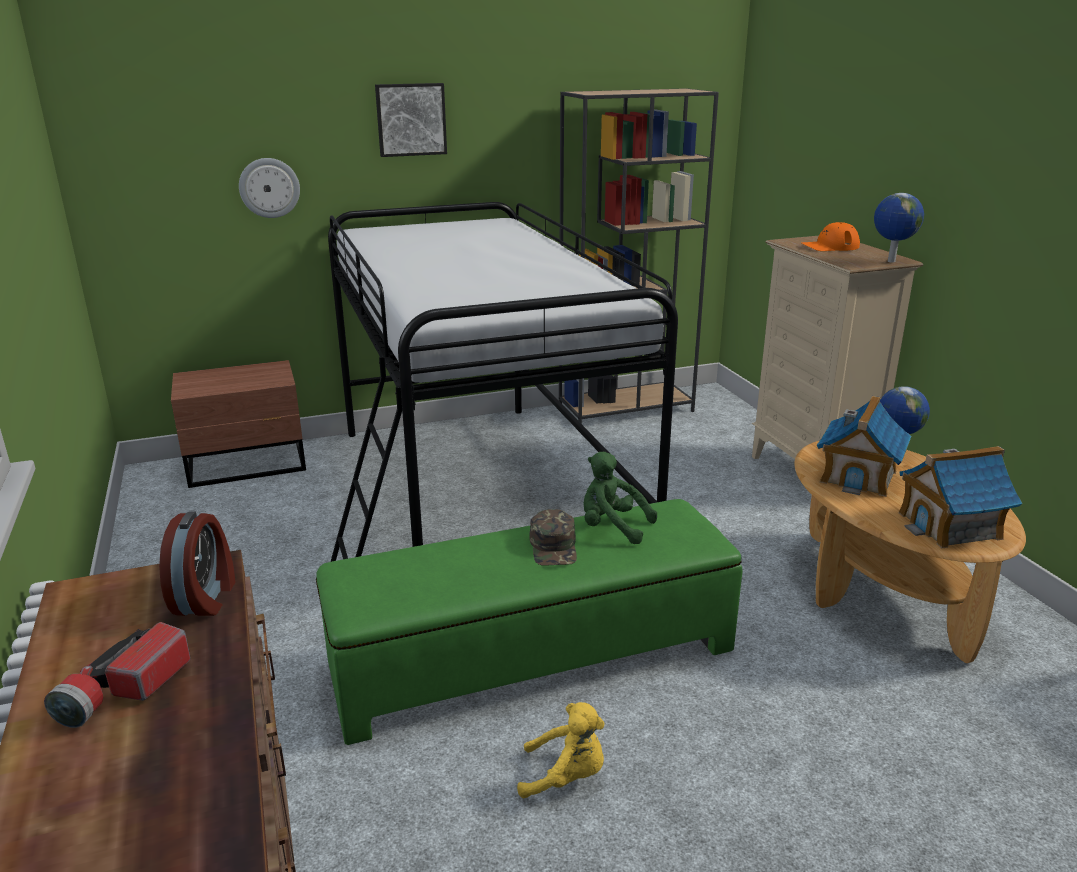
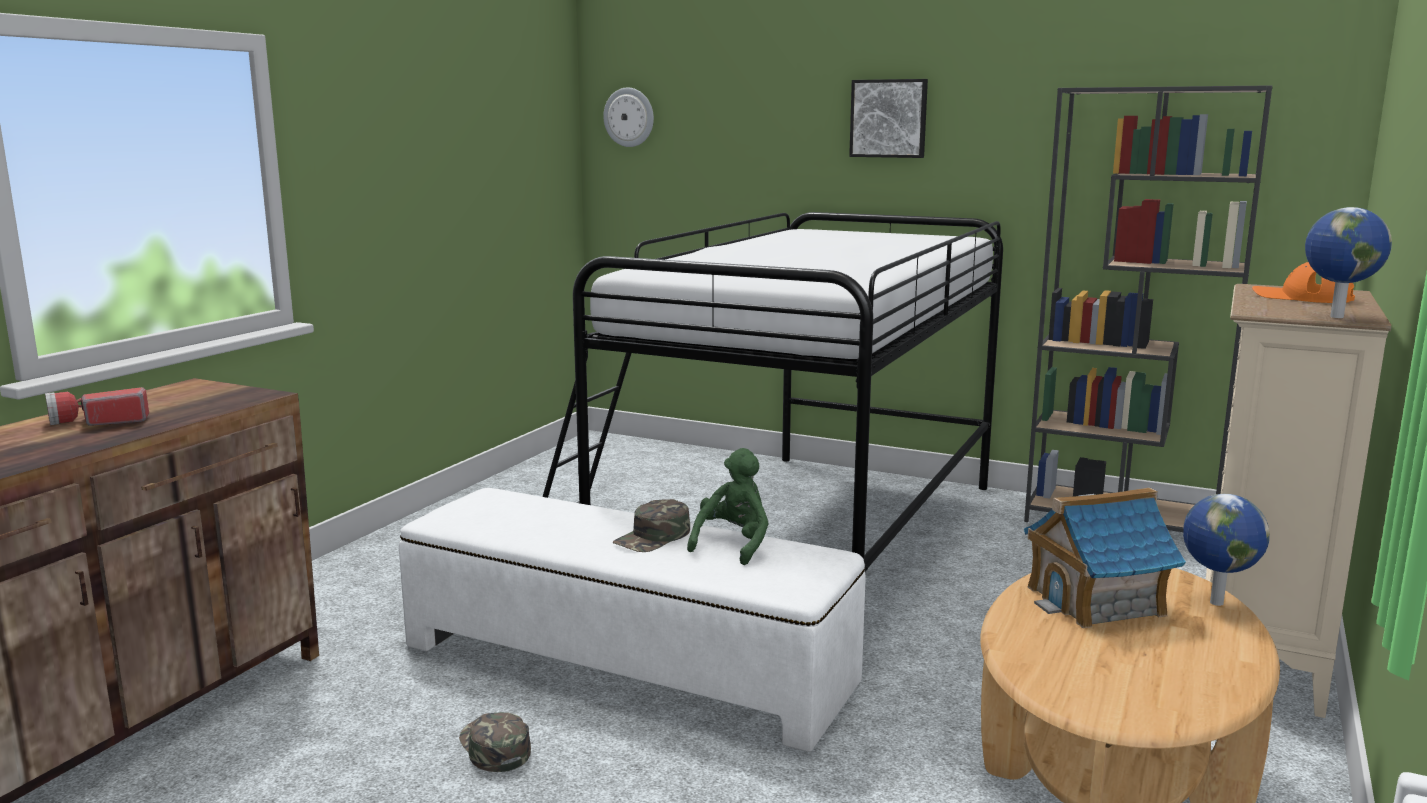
camera: 45 degrees right, 10 degrees down
alarm clock [159,511,235,616] -> none
brown nightstand [171,360,306,488] -> none
wall clock [239,158,300,218] -> wall clock moved to [603,87,654,147]
green bench [316,499,743,745] -> white bench [399,488,866,752]
yellow plush toy [517,702,605,798] -> green cap [459,712,531,772]
green plush toy [583,452,657,544] -> green plush toy turned 45 degrees clockwise [687,448,769,565]
toy house [899,446,1022,548] -> none

